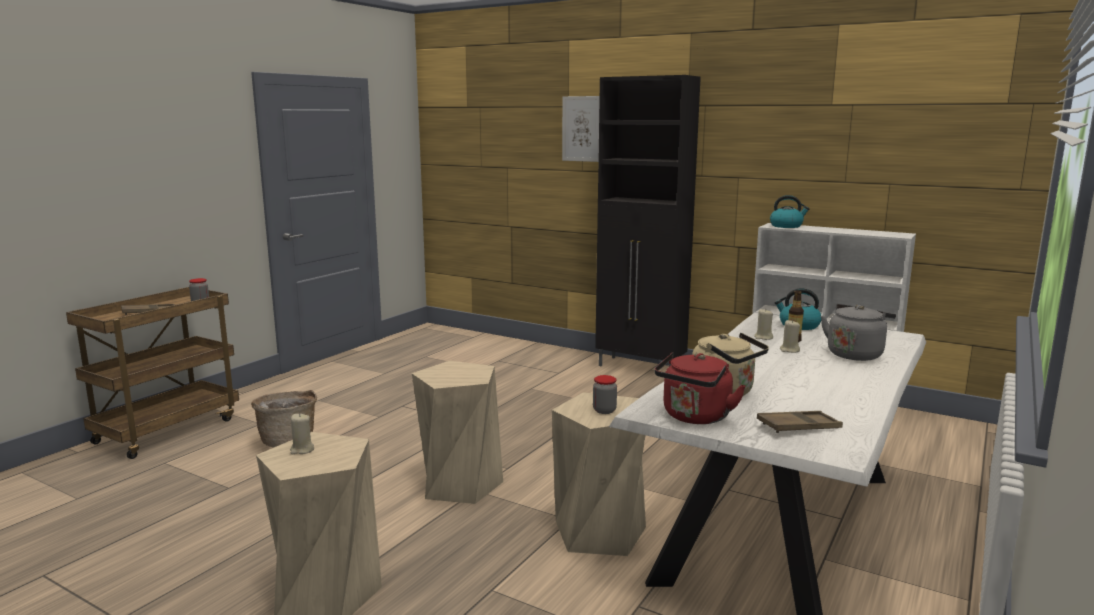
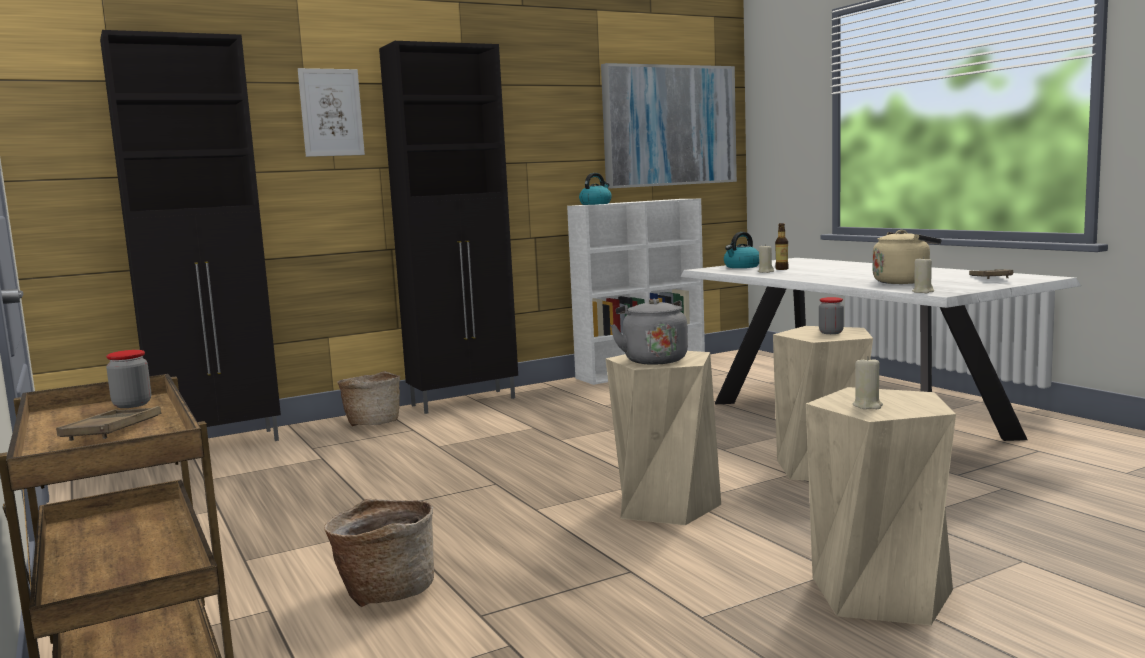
camera: 60 degrees left, 5 degrees down
red kettle [654,353,746,424] -> none
beige candle [780,320,800,353] -> beige candle moved to [912,256,934,293]
grey kettle [821,304,896,361] -> grey kettle moved to [610,299,688,365]
none -> black cabinet [100,30,281,441]
none -> basket [337,371,400,426]
none -> picture [601,63,737,189]

